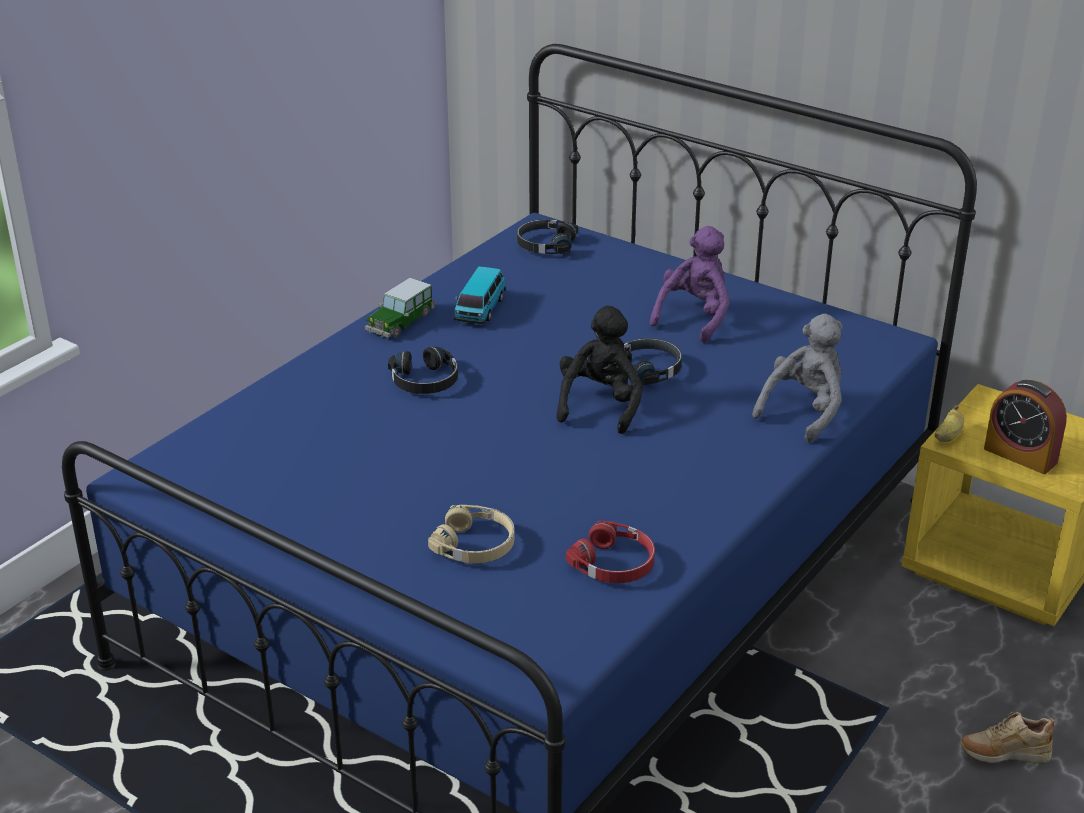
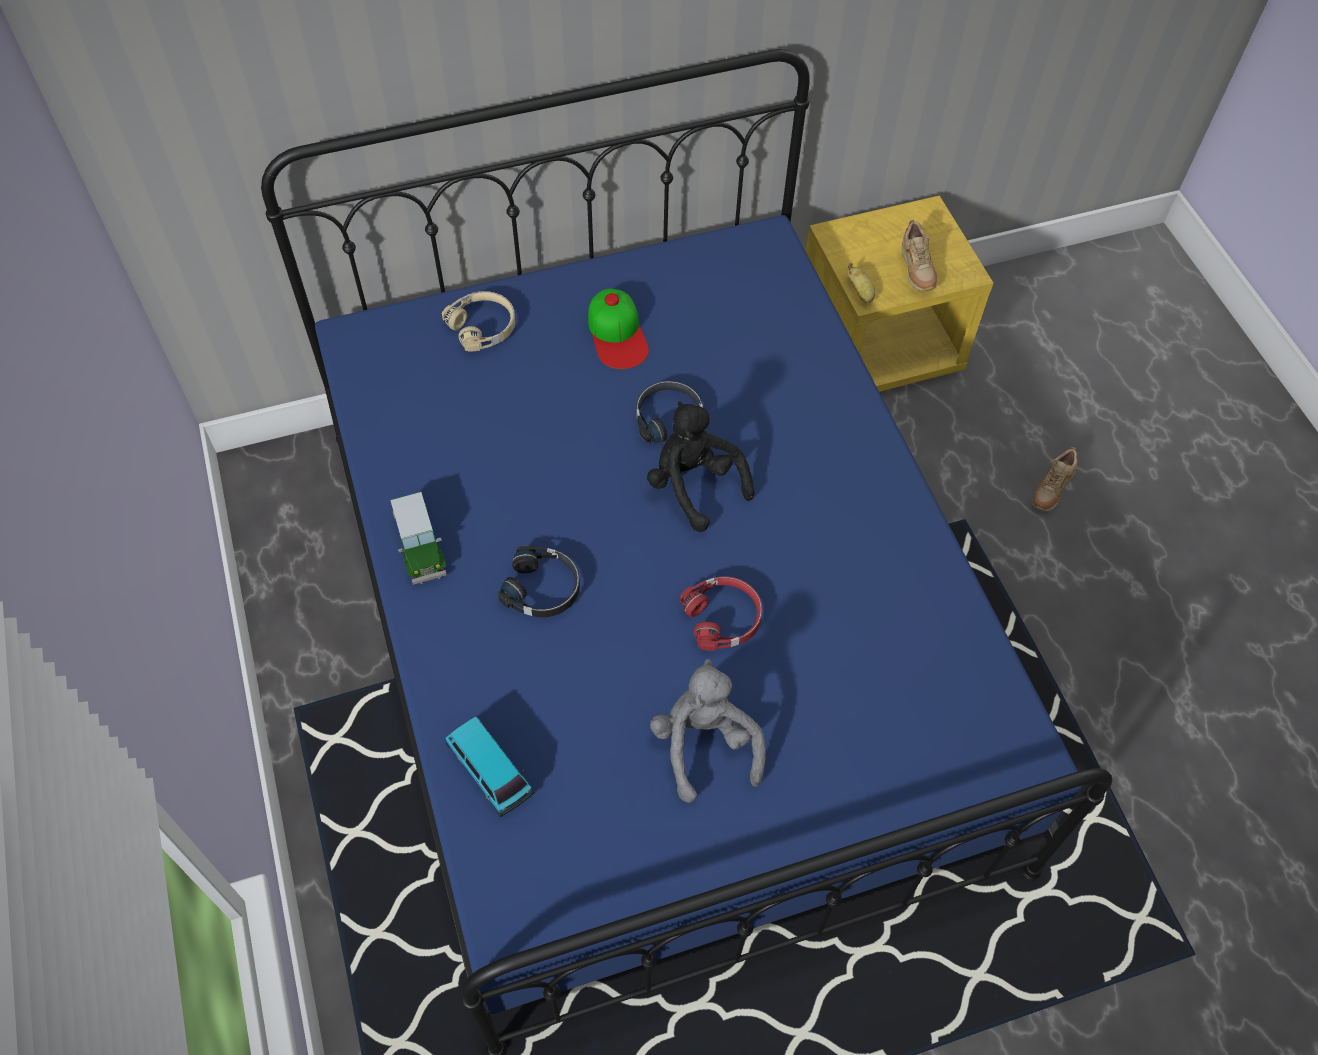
camera: 55 degrees left, 25 degrees up
beige headphones [428,505,514,563] -> beige headphones moved to [442,291,515,352]
toy car [454,267,506,325] -> toy car moved to [446,716,534,818]
black headphones [517,219,578,254] -> none
red headphones [566,521,655,583] -> red headphones moved to [680,576,763,651]
purple plush toy [649,226,730,343] -> cap [588,288,649,369]
grey plush toy [752,314,843,443] -> grey plush toy moved to [650,659,766,803]
alarm clock [984,380,1067,474] -> beige shoe [902,220,937,291]

